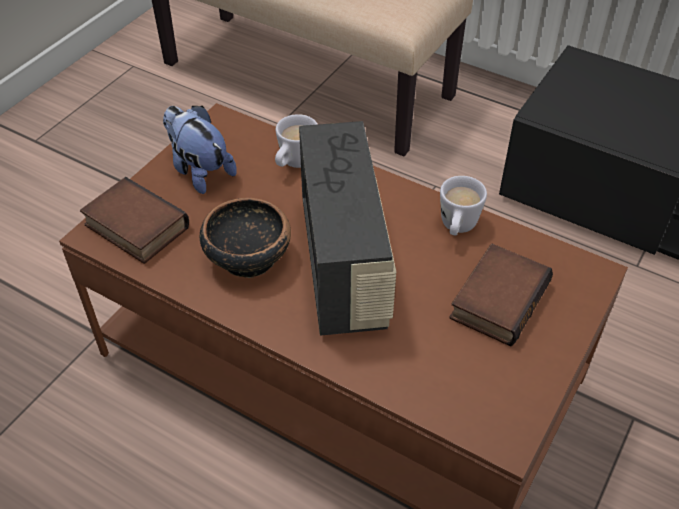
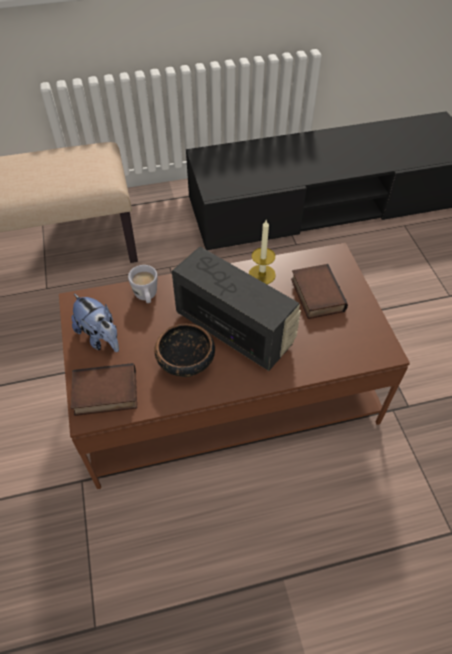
camera: 45 degrees left, 5 degrees up
plush toy [163,106,237,194] -> plush toy turned 135 degrees counterclockwise [71,294,119,352]
white mug [440,176,487,235] -> candle [249,219,276,284]

